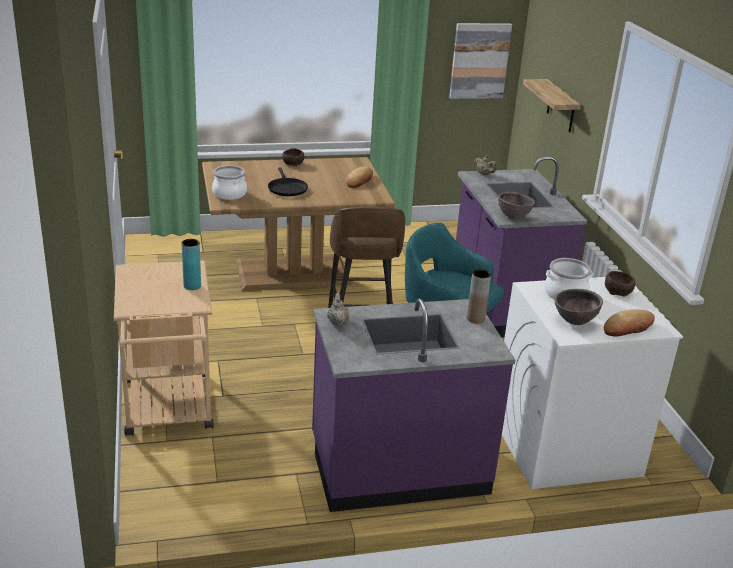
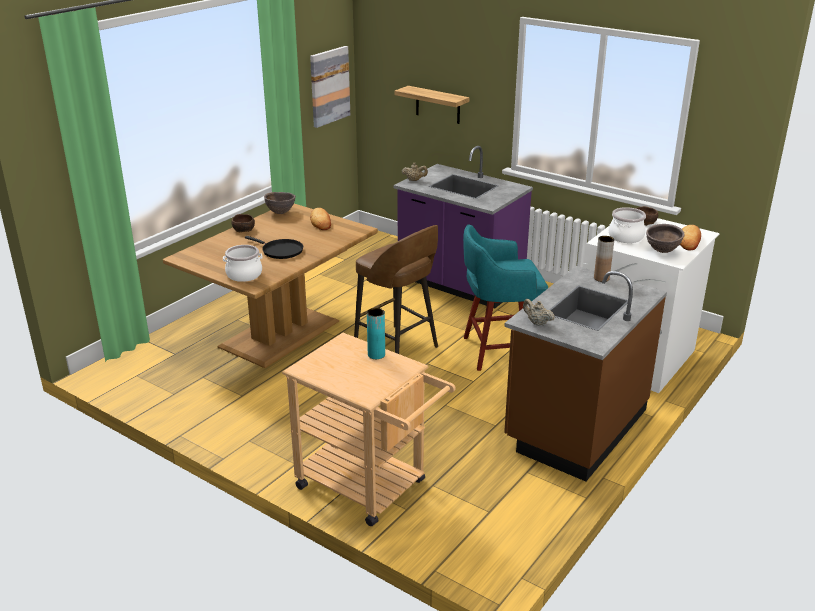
camera: 40 degrees left, 0 degrees up
purple counter [312,298,515,512] -> brown counter [504,266,667,481]
brown bowl [498,192,535,219] -> brown bowl moved to [264,192,296,214]

